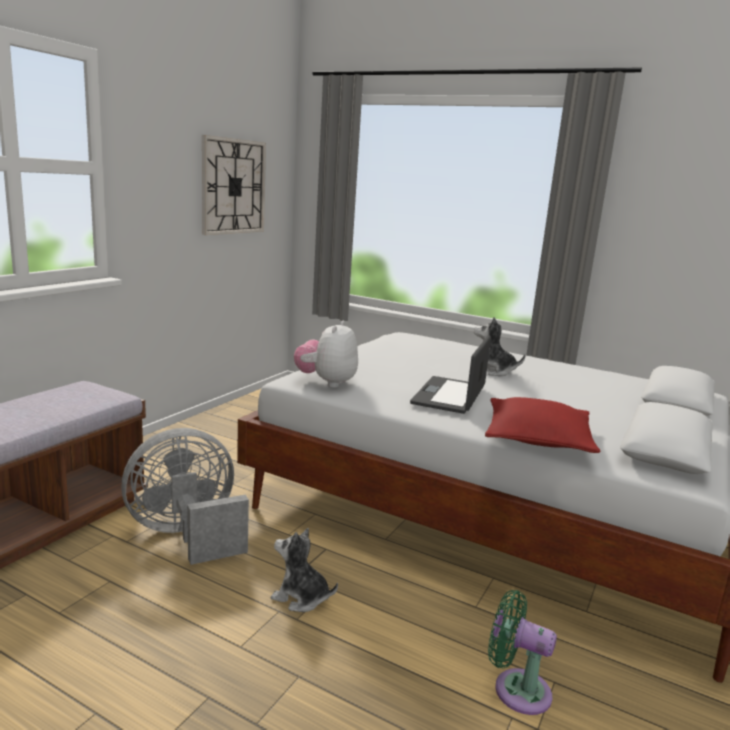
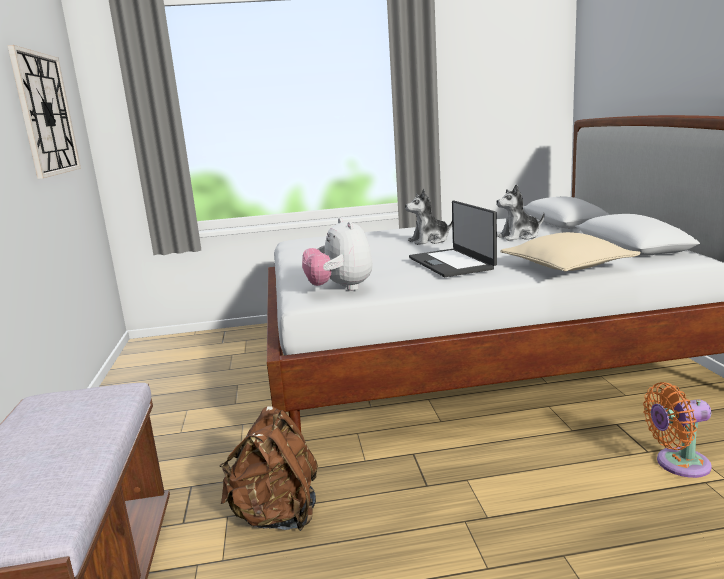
camera: 35 degrees left, 0 degrees up
grey fan [121,428,249,565] -> brown backpack [219,406,318,531]
plush toy [271,528,338,612] -> plush toy moved to [496,184,545,241]
red pillow [485,397,600,453] -> beige pillow [500,232,641,271]
green fan [488,590,557,715] -> orange fan [643,382,712,478]

